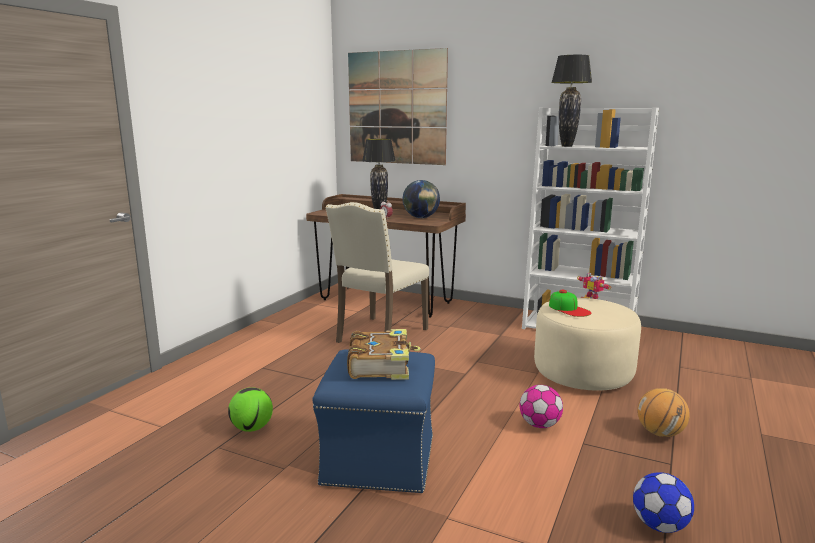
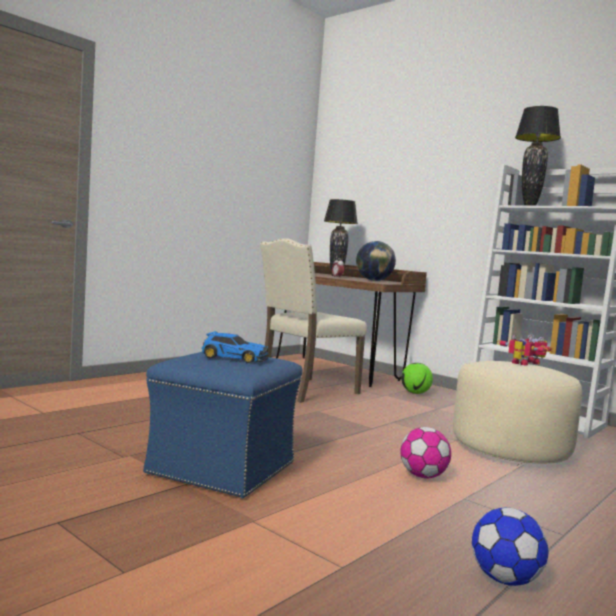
camera: 15 degrees right, 10 degrees down
football [228,387,273,432] -> football moved to [401,363,433,394]
book [347,329,421,380] -> toy car [201,331,268,363]
picture [348,48,448,165] -> none
cap [549,290,591,317] -> none
basketball [637,388,690,437] -> none
none -> toy robot [497,335,548,366]

